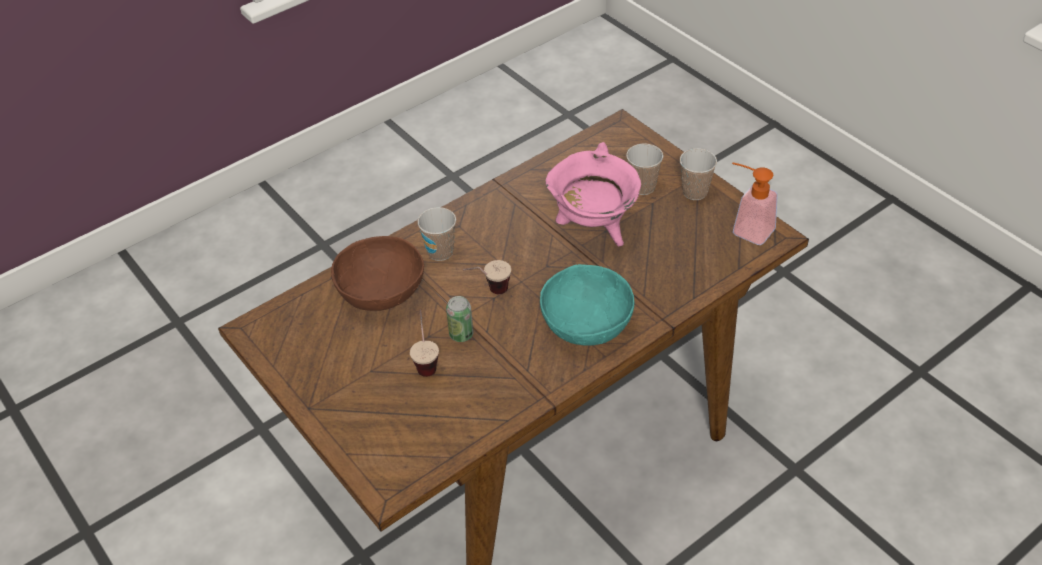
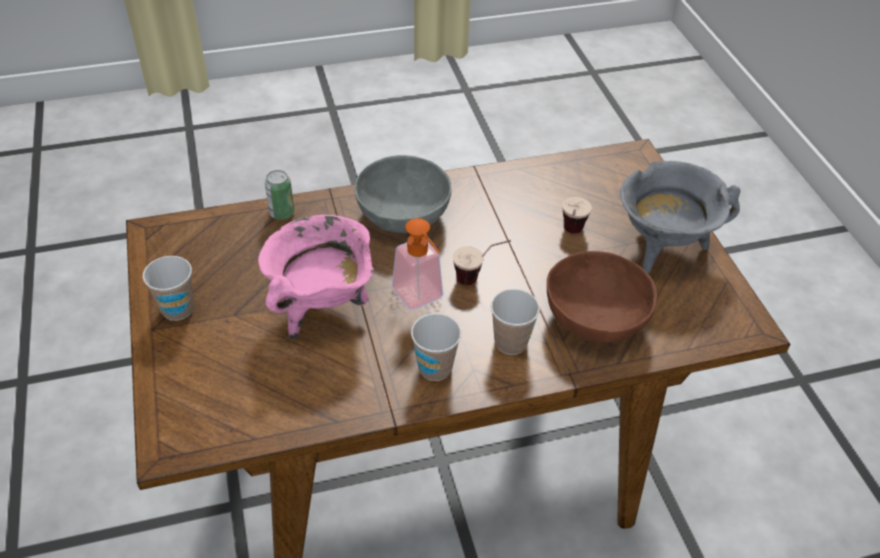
camera: 160 degrees left, 0 degrees up
can [446,296,473,342] -> can moved to [265,170,294,220]
turquoise bowl [540,264,635,346] -> grey bowl [354,155,451,233]
cup [626,143,663,195] -> cup moved to [411,313,462,381]
soap dispenser [732,162,778,245] -> soap dispenser moved to [392,218,443,310]
none -> grey cooking pot [620,161,741,274]

